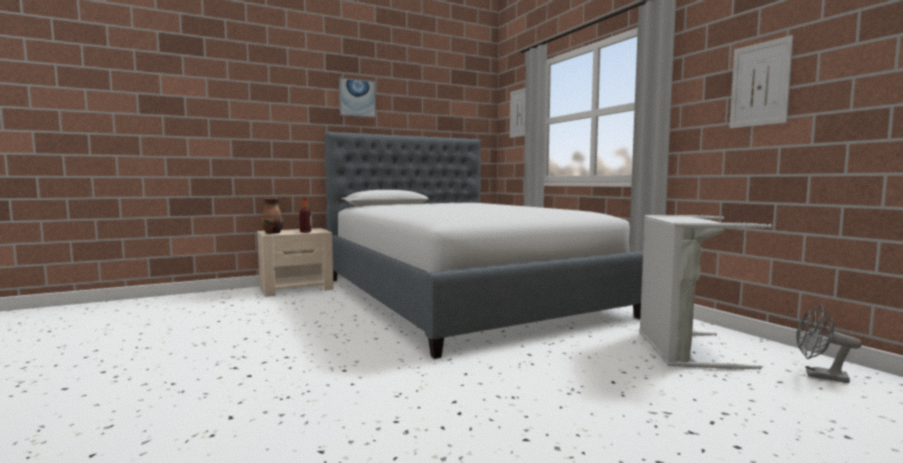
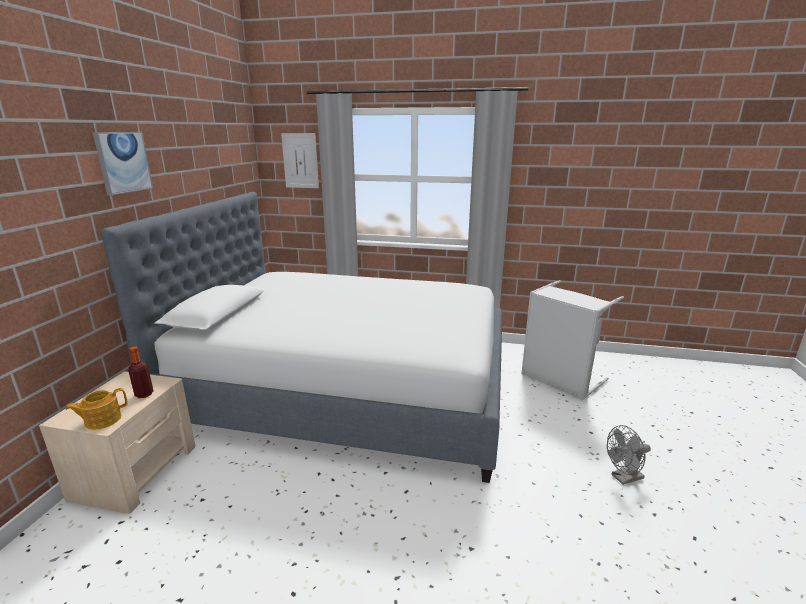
camera: 50 degrees left, 15 degrees up
vase [262,198,283,234] -> teapot [66,388,128,430]
picture [730,35,794,128] -> none
grey fan [796,305,862,383] -> grey fan moved to [607,425,651,485]

